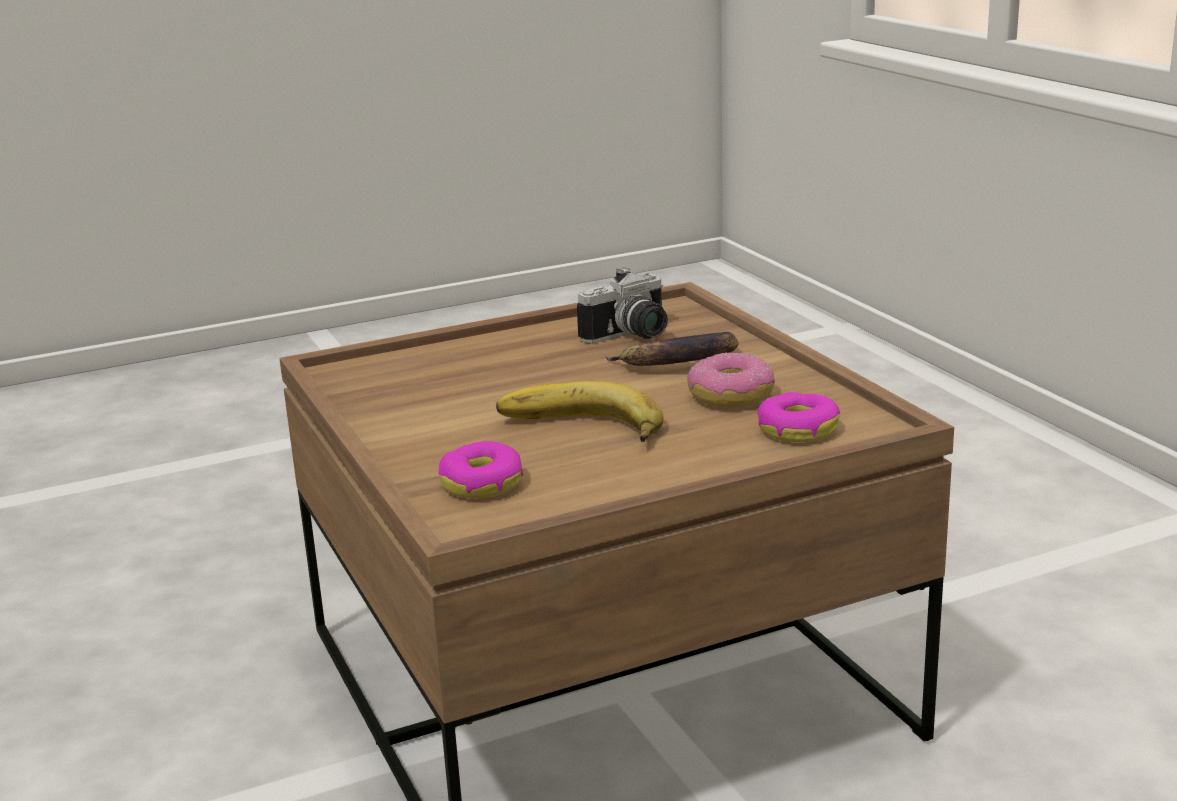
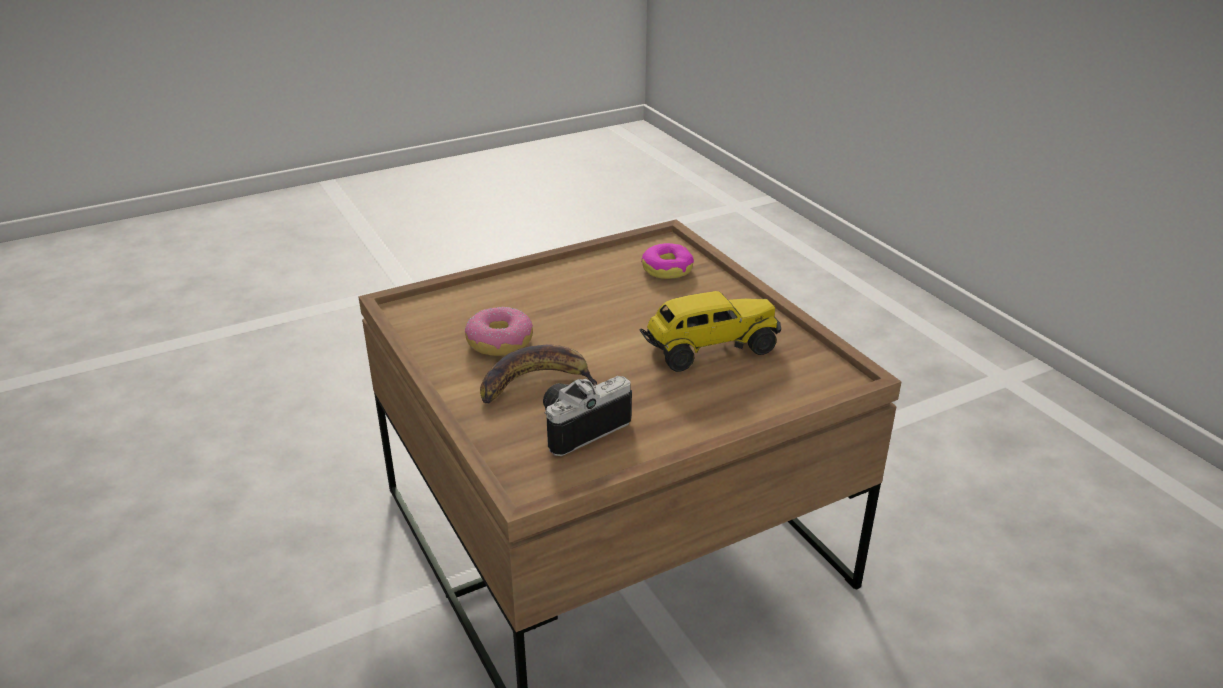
camera: 175 degrees right, 10 degrees up
banana [496,381,664,442] -> none
donut [757,392,840,442] -> none
none -> toy truck [639,291,781,372]

